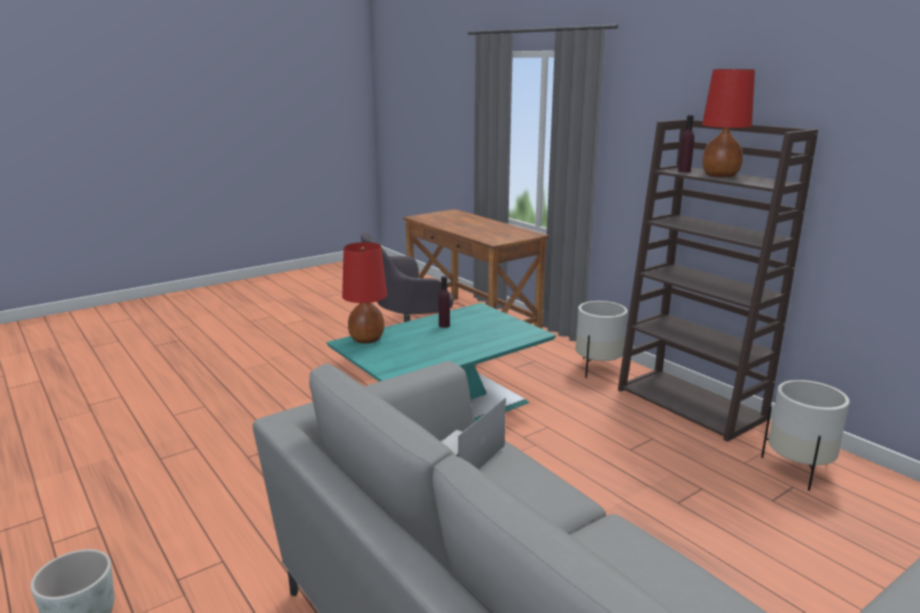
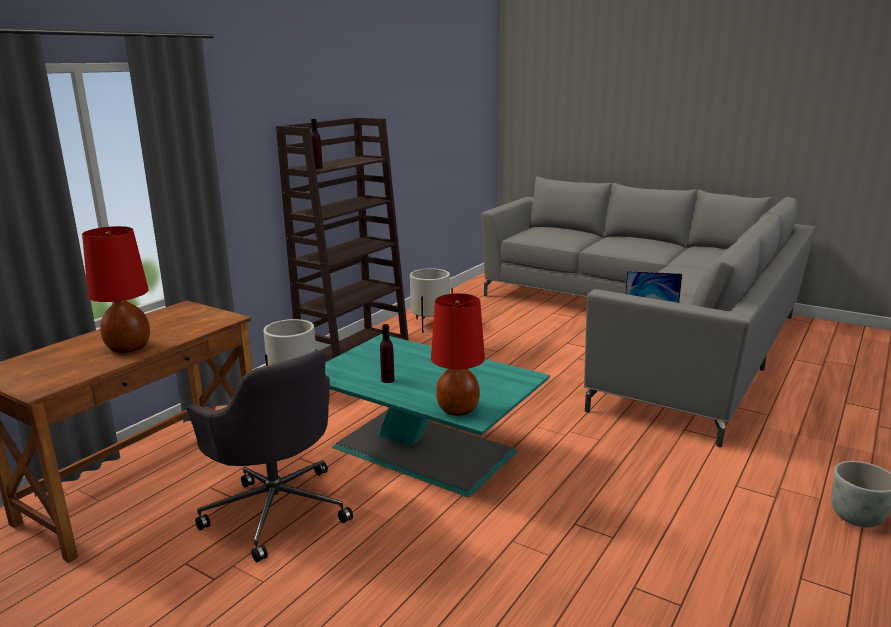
camera: 110 degrees left, 0 degrees up
red table lamp [702,69,755,177] -> red table lamp moved to [82,226,150,353]

